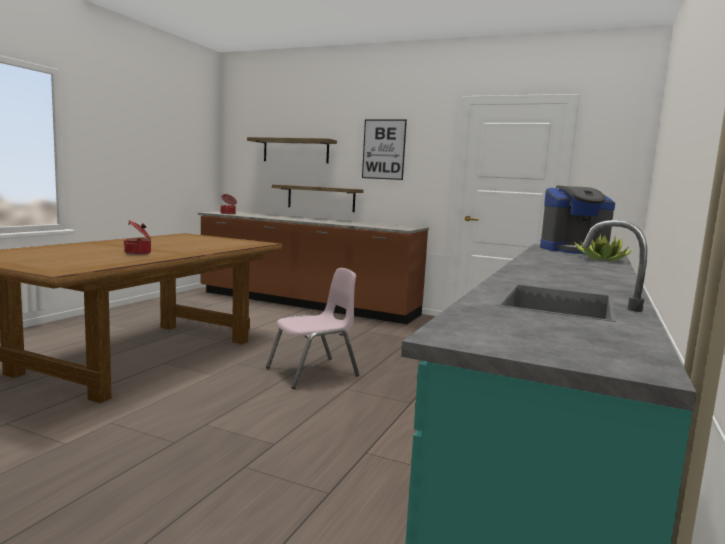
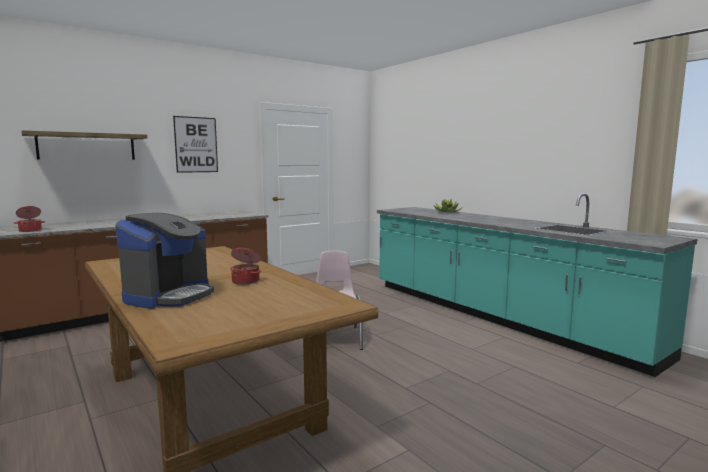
camera: 60 degrees left, 0 degrees up
shelf [272,184,364,212] -> none
coffee machine [540,186,615,254] -> coffee machine moved to [115,213,214,309]

